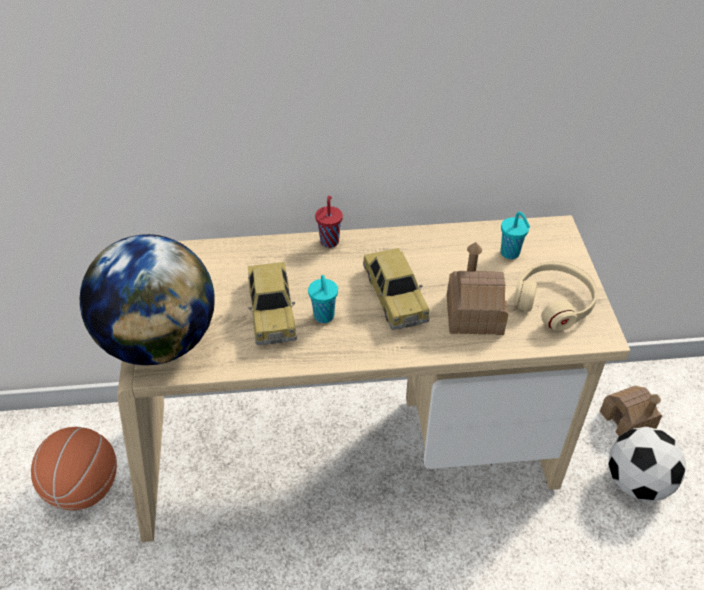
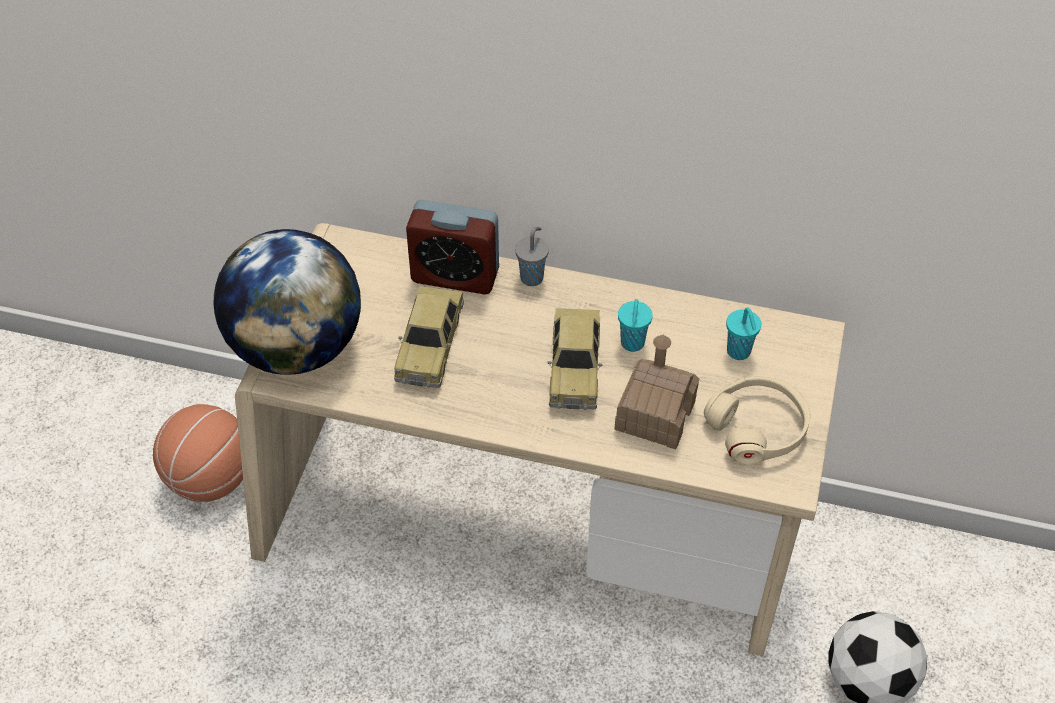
camera: 20 degrees right, 5 degrees up
turquoise cup [308,275,338,323] -> turquoise cup moved to [618,299,653,352]
red cup [315,195,343,248] -> grey cup [515,227,549,286]
toy house [600,386,662,436] -> none
none -> alarm clock [406,200,499,294]

